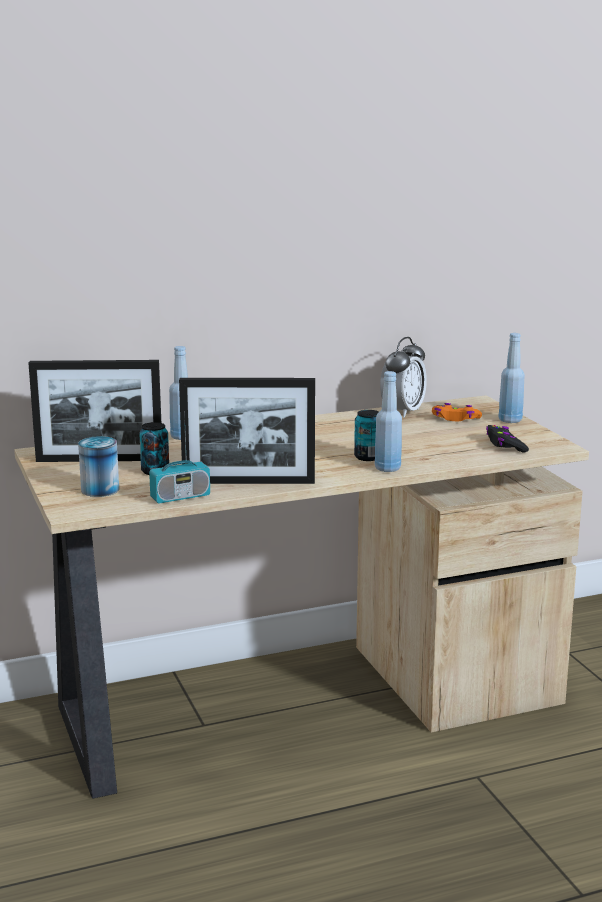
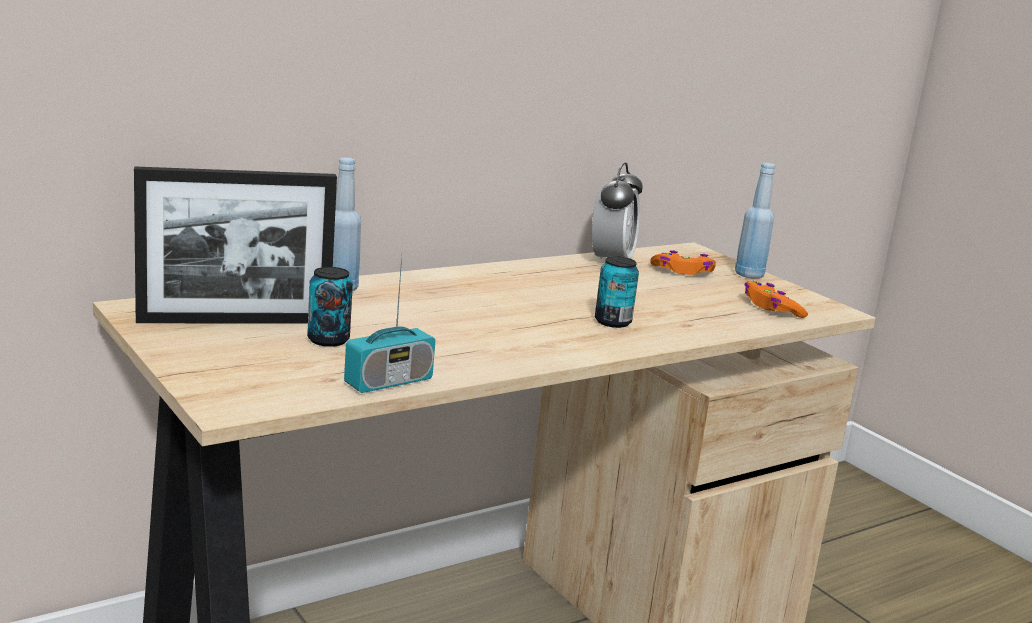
camera: 15 degrees left, 0 degrees up
can [78,436,119,497] -> none
picture frame [179,378,315,484] -> none
blue bottle [375,371,402,472] -> none
black game controller [486,425,529,452] -> orange game controller [745,281,808,318]

